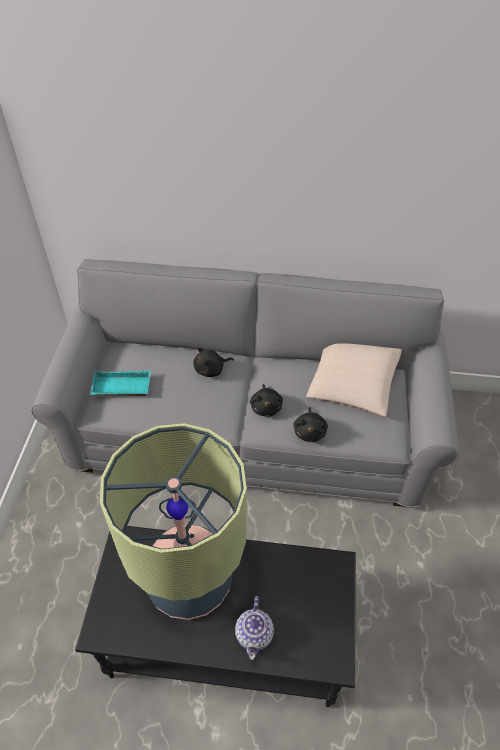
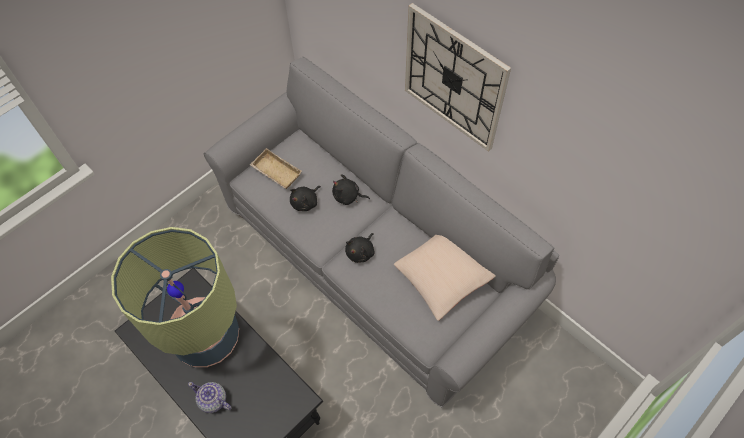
camera: 40 degrees right, 10 degrees up
turquoise tray [90,370,151,396] -> beige tray [250,148,302,189]
teapot [235,596,274,660] -> teapot turned 75 degrees clockwise [188,382,232,413]
black plush toy [293,407,328,442] -> black plush toy moved to [290,186,321,211]
none -> wall clock [405,3,511,152]

